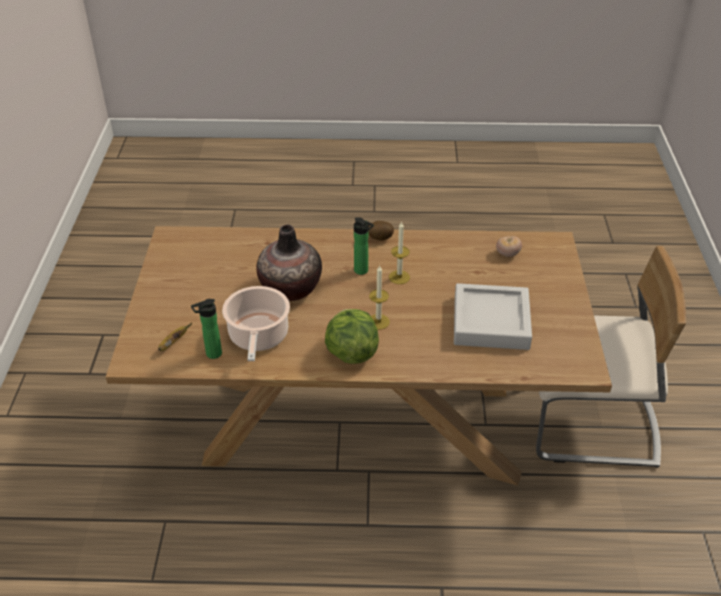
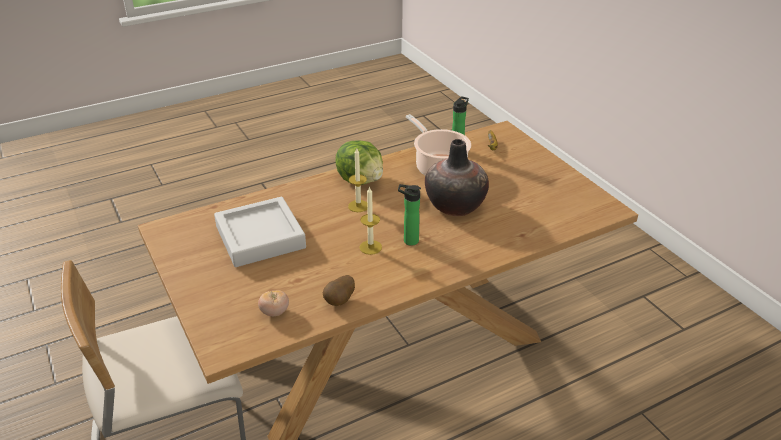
camera: 150 degrees right, 5 degrees down
potato [369,221,394,241] -> potato moved to [323,275,355,306]

